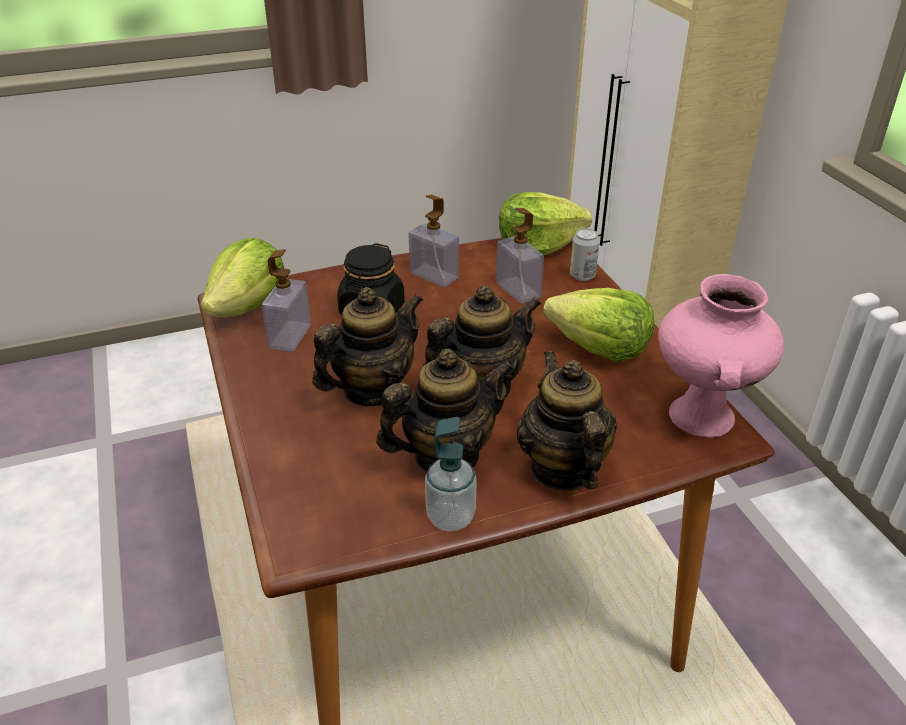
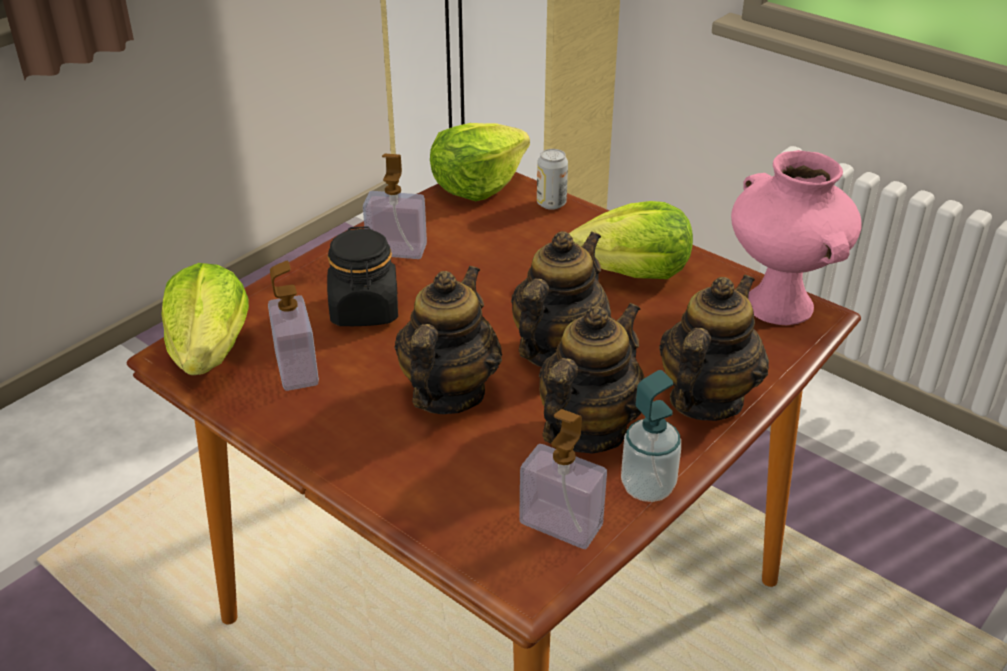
camera: 30 degrees left, 0 degrees up
soap dispenser [496,208,544,303] -> soap dispenser moved to [519,409,607,549]
teapot [517,351,617,491] -> teapot turned 75 degrees clockwise [659,275,769,421]

